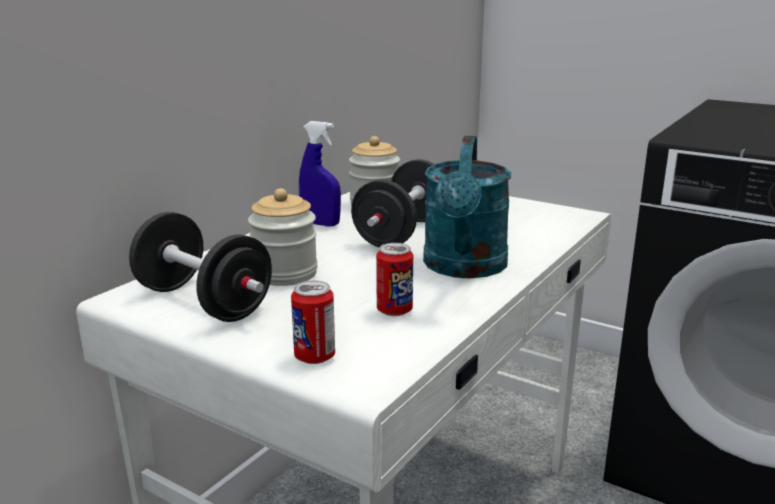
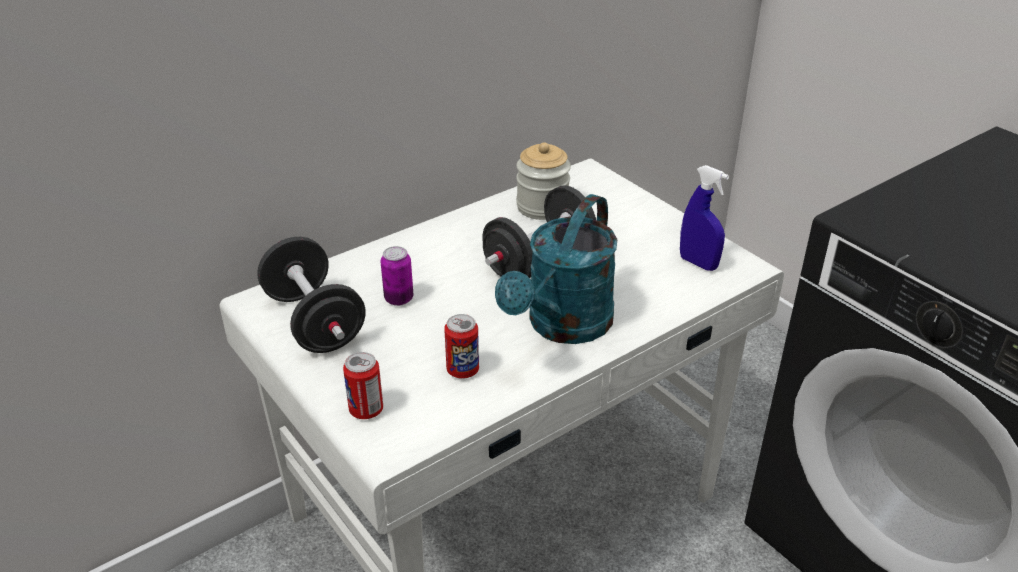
camera: 20 degrees right, 15 degrees up
jar [248,188,318,286] -> can [380,246,413,306]
blue spray bottle [299,121,341,227] -> blue spray bottle moved to [680,165,729,271]

